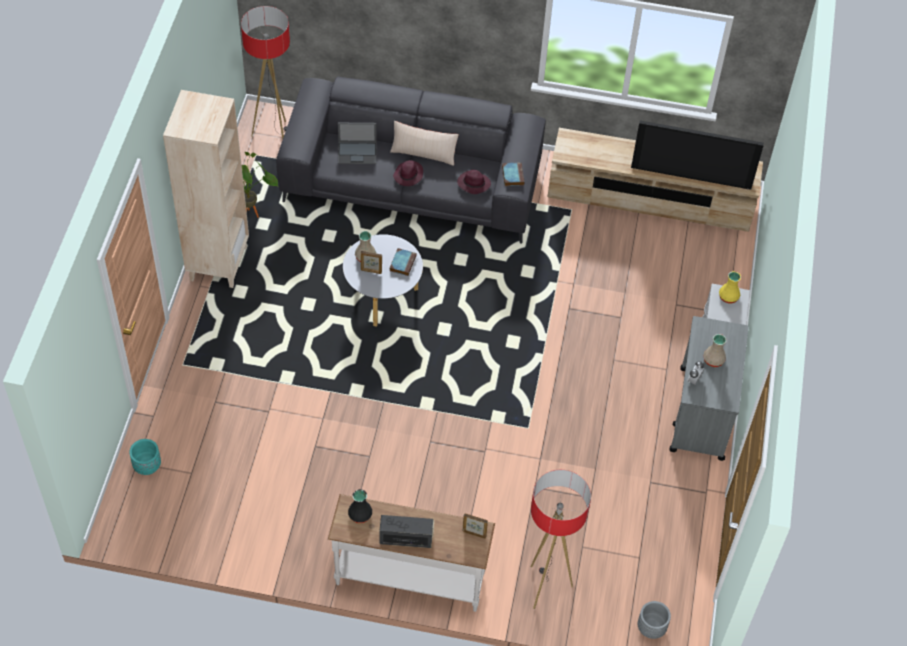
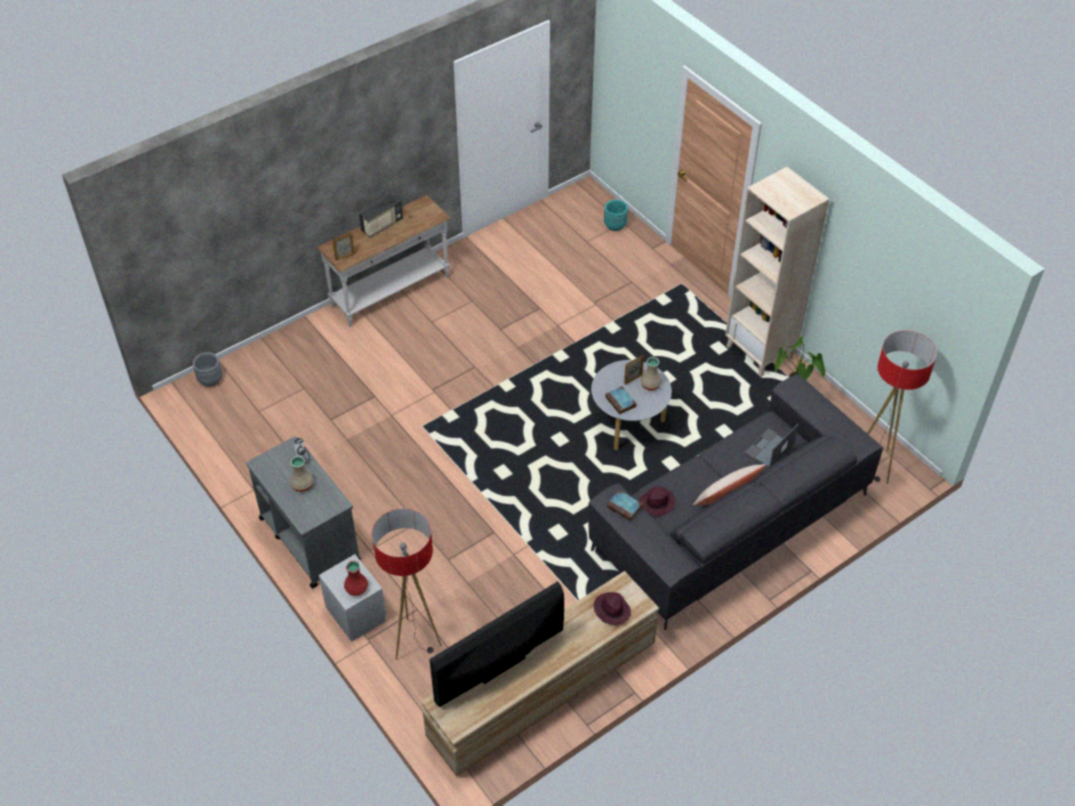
camera: 135 degrees right, 5 degrees down
black vase [348,489,372,523] -> none
purple hat [393,160,423,186] -> purple hat moved to [594,592,631,625]
floor lamp [530,470,591,609] -> floor lamp moved to [372,509,442,660]
yellow vase [719,271,741,303] -> red vase [344,561,368,596]

